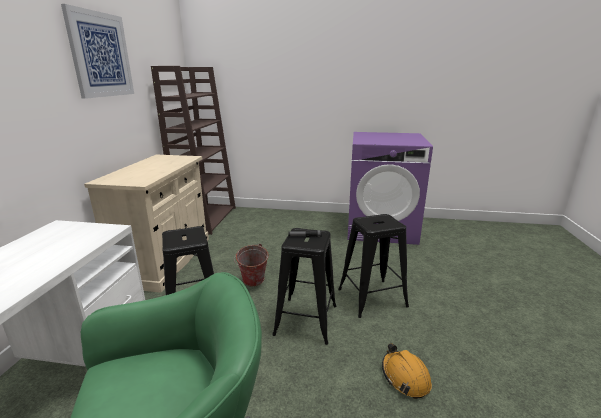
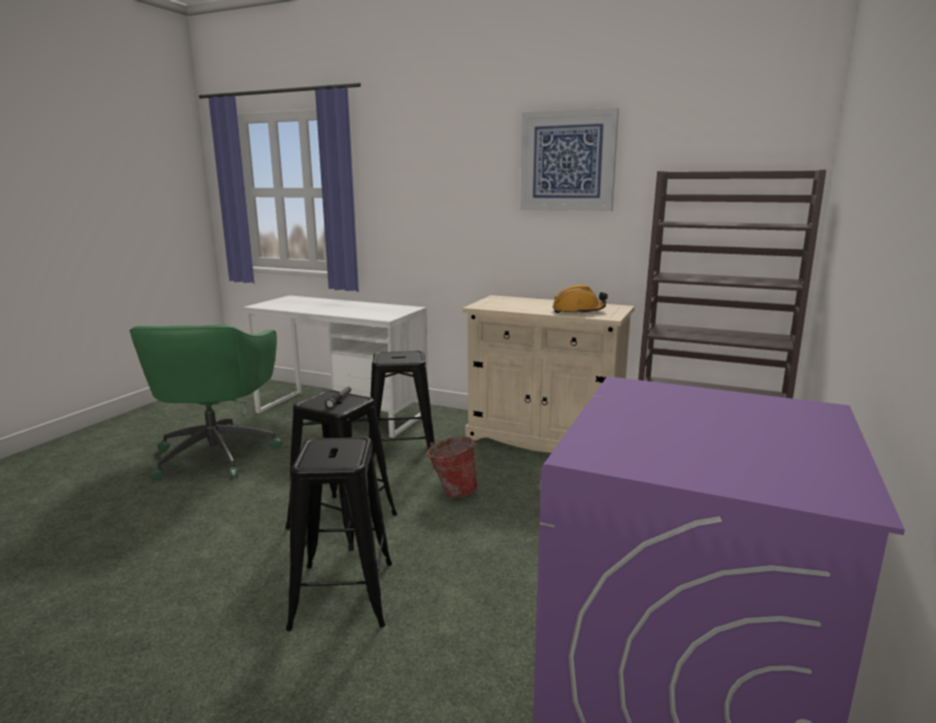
camera: 105 degrees right, 5 degrees down
orange hard hat [382,343,432,399] -> orange hard hat moved to [553,285,608,314]

